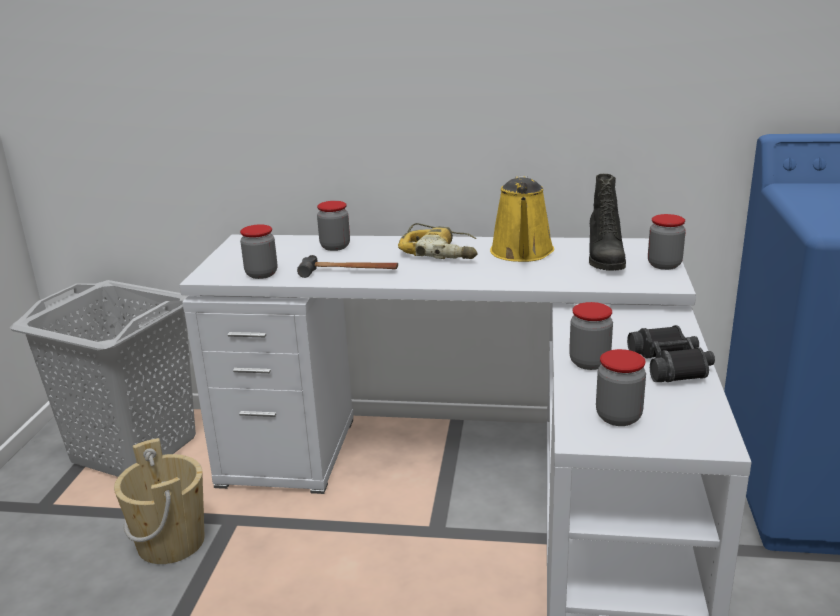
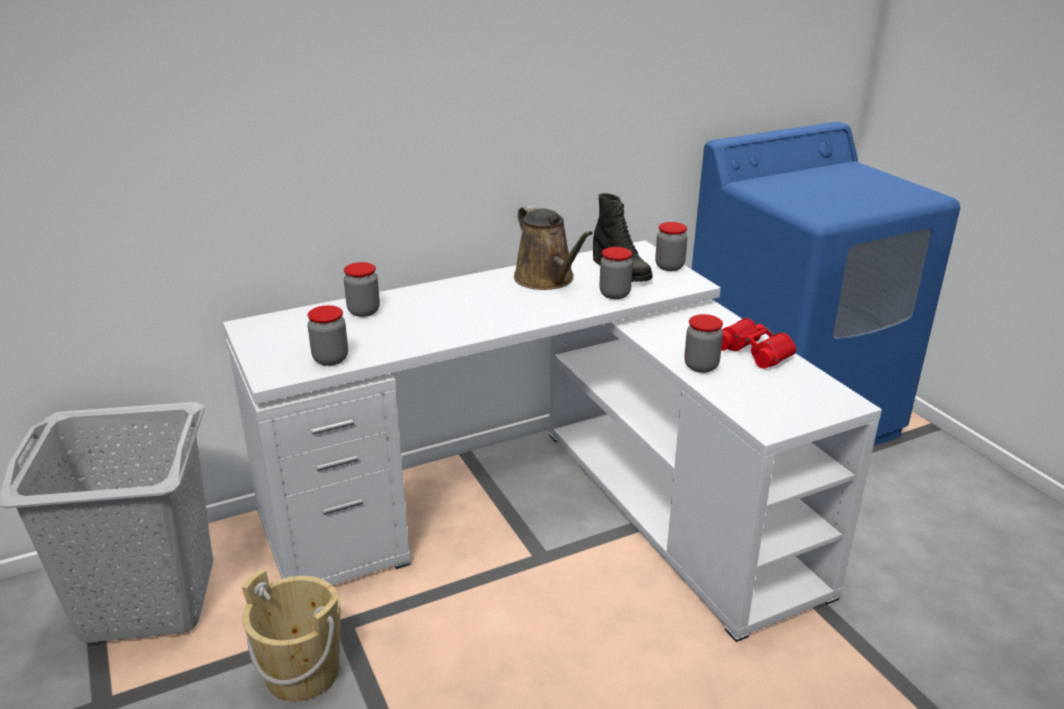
camera: 35 degrees left, 5 degrees up
hammer [297,255,398,278] -> none
power drill [398,223,478,259] -> none
yellow watering can [490,176,554,262] -> brown watering can [514,205,593,290]
jar [596,349,646,426] -> jar moved to [600,247,633,299]
black binoculars [627,325,715,382] -> red binoculars [721,318,796,369]

